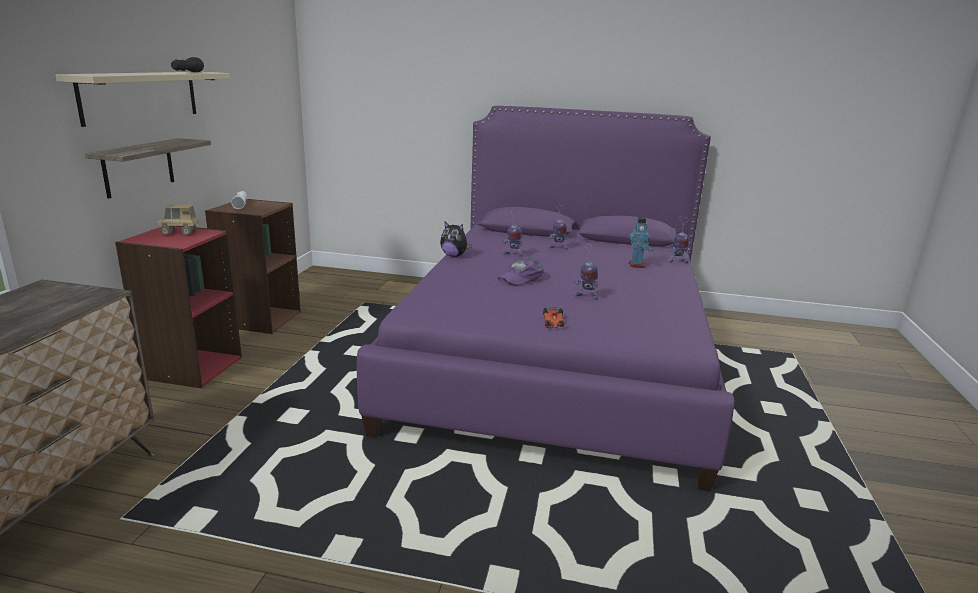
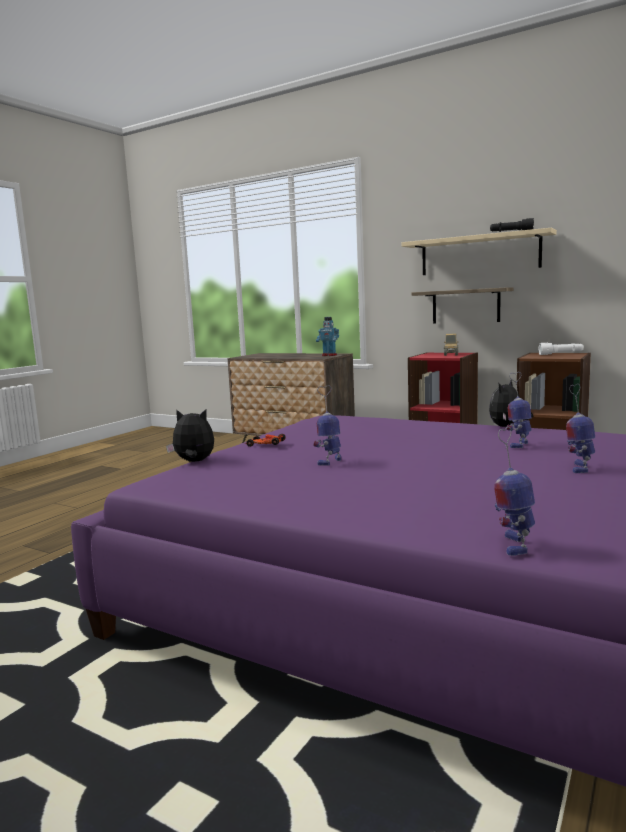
camera: 110 degrees right, 10 degrees down
purple cap [498,258,544,285] -> none
toy robot [629,217,653,268] -> toy robot moved to [316,317,339,356]
none -> plush toy [166,409,214,462]

